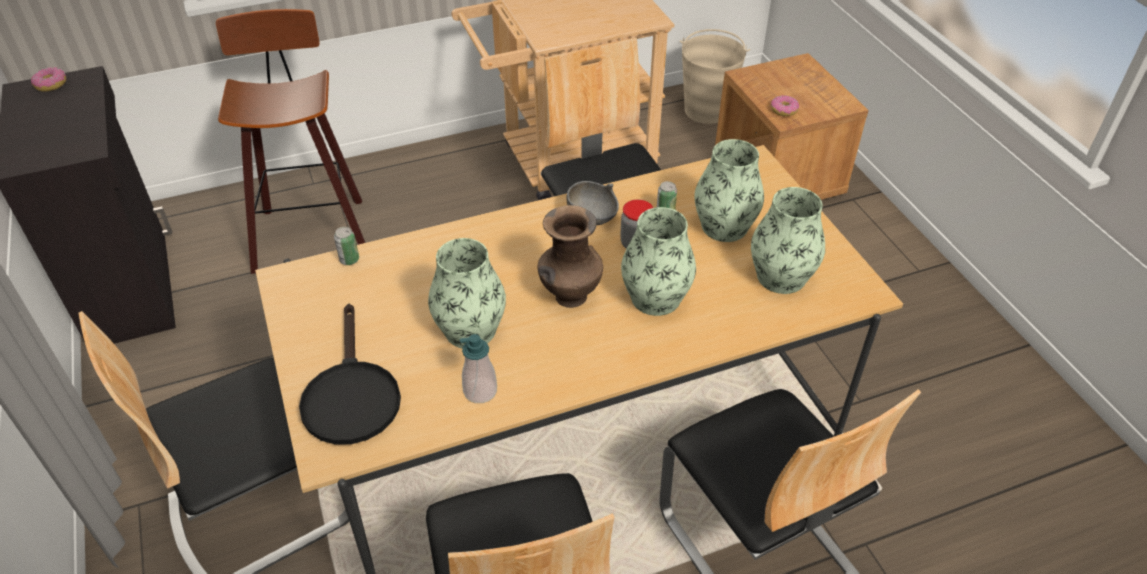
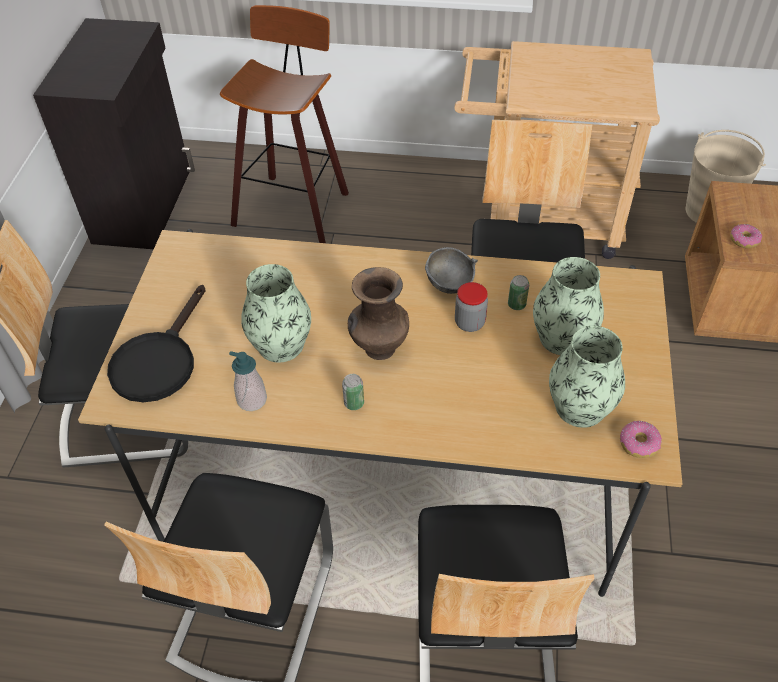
camera: 30 degrees right, 5 degrees up
donut [31,67,66,92] -> donut moved to [620,421,662,458]
can [334,227,359,265] -> can moved to [342,374,364,410]
vase [621,207,696,316] -> none

